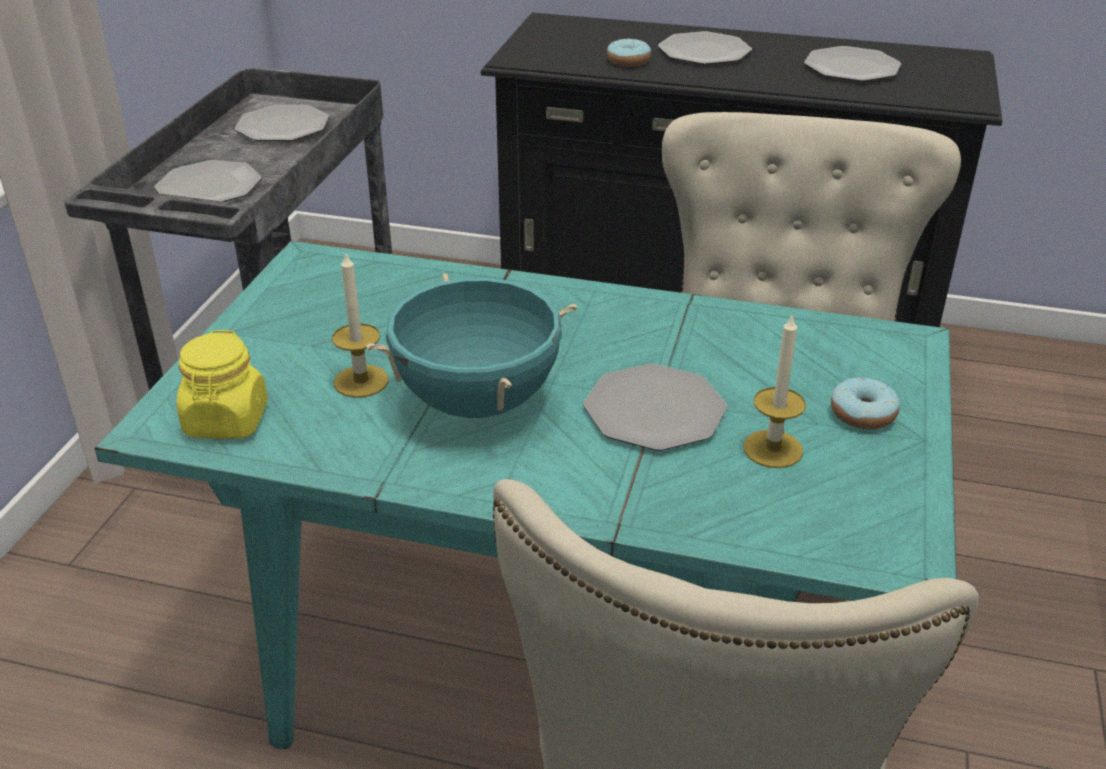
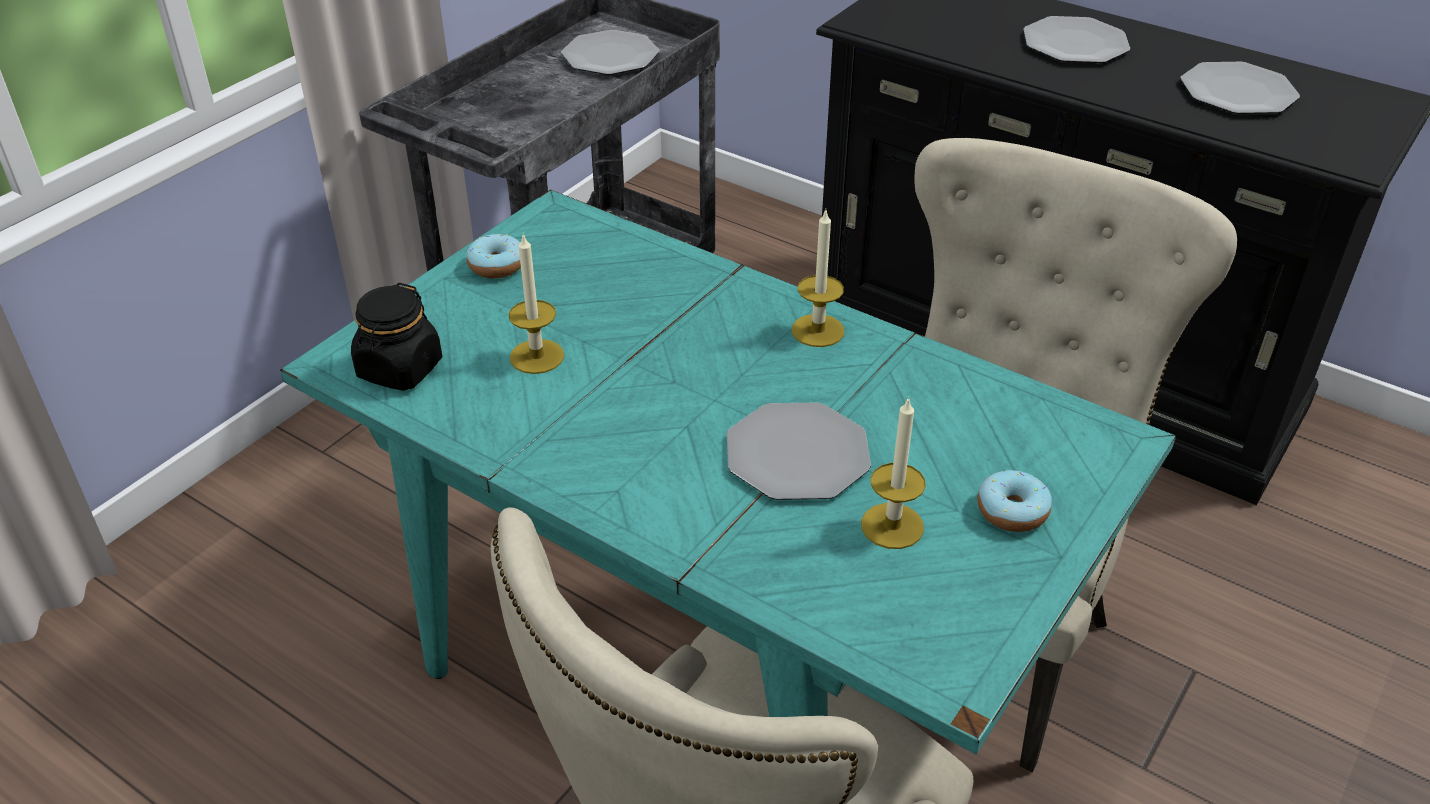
camera: 20 degrees right, 5 degrees up
plate [154,160,262,202] -> none
yellow jar [177,330,268,439] -> black jar [351,283,442,391]
turquoise cooking pot [366,273,577,418] -> none
donut [607,38,651,67] -> donut moved to [466,234,521,278]
none -> candle [792,209,844,347]

